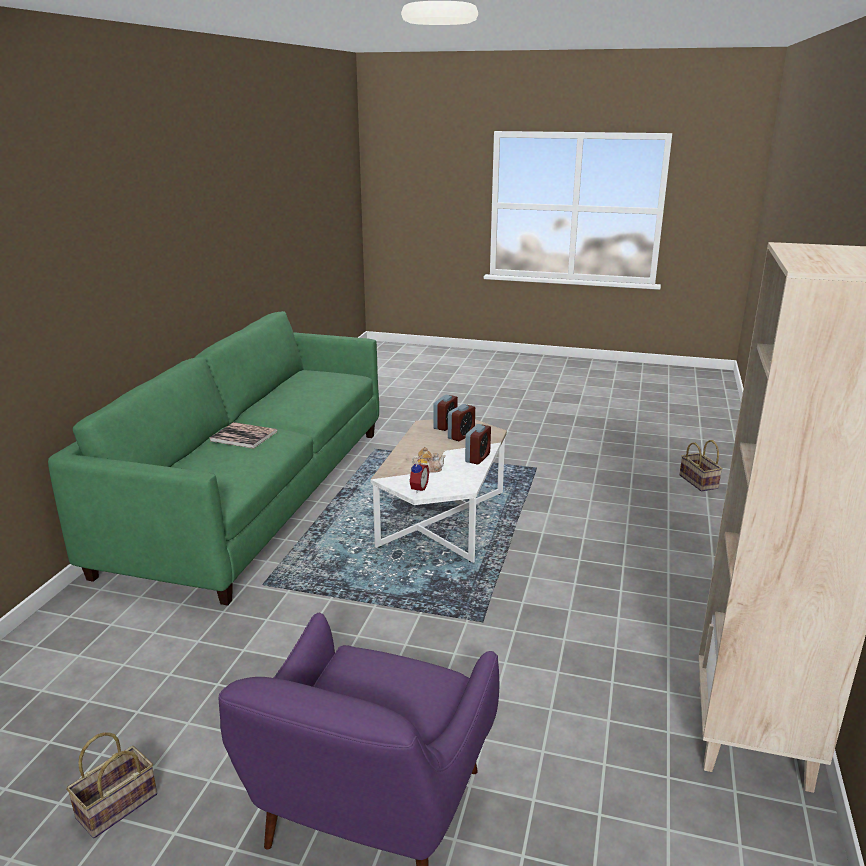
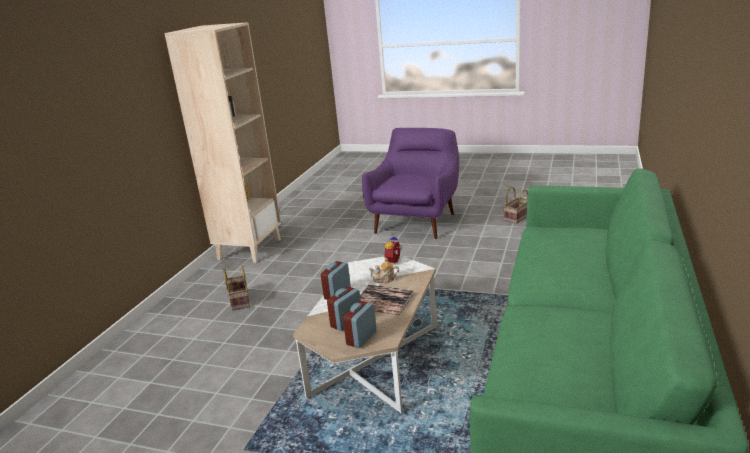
camera: 175 degrees left, 0 degrees up
book [209,422,277,449] -> book moved to [360,284,414,315]
basket [679,440,723,491] -> basket moved to [223,265,250,311]

